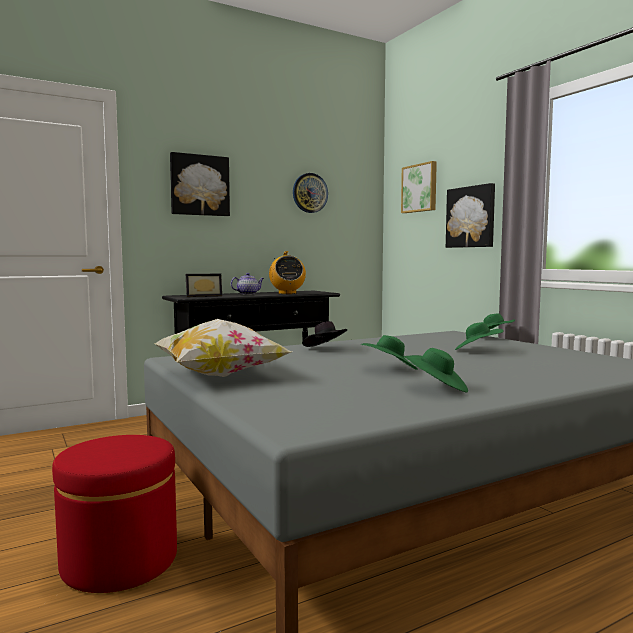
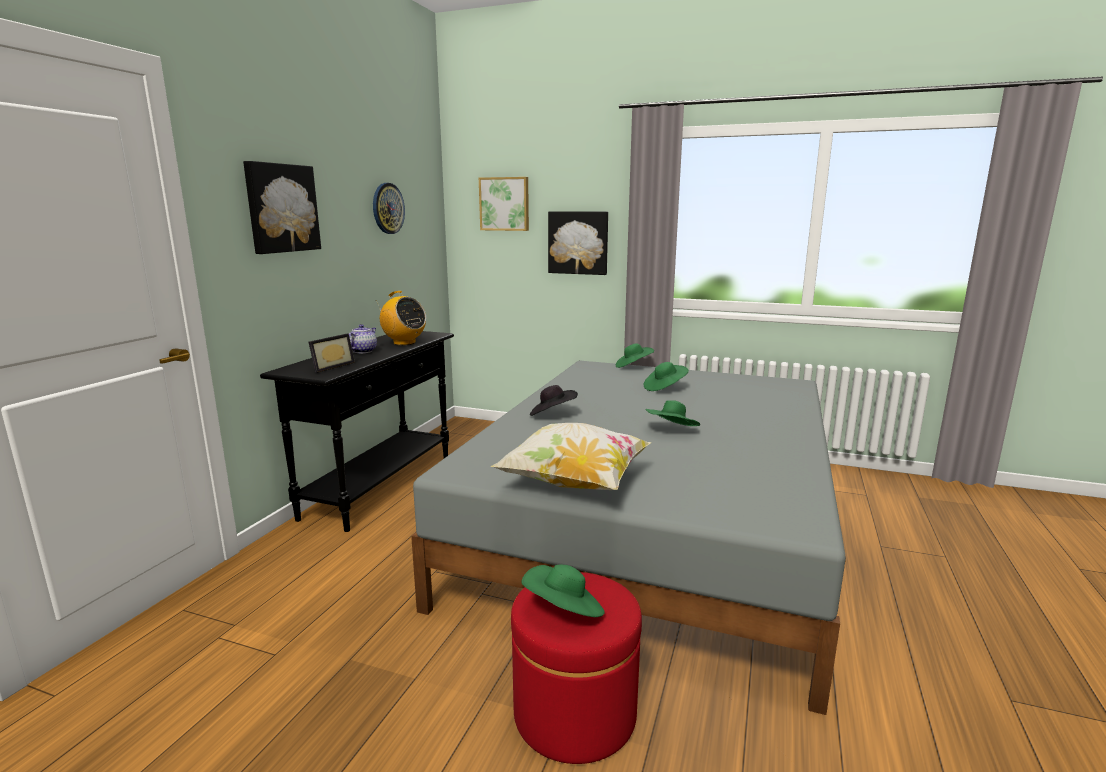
camera: 40 degrees left, 10 degrees up
green hat [404,348,468,393] -> green hat moved to [522,565,605,617]

